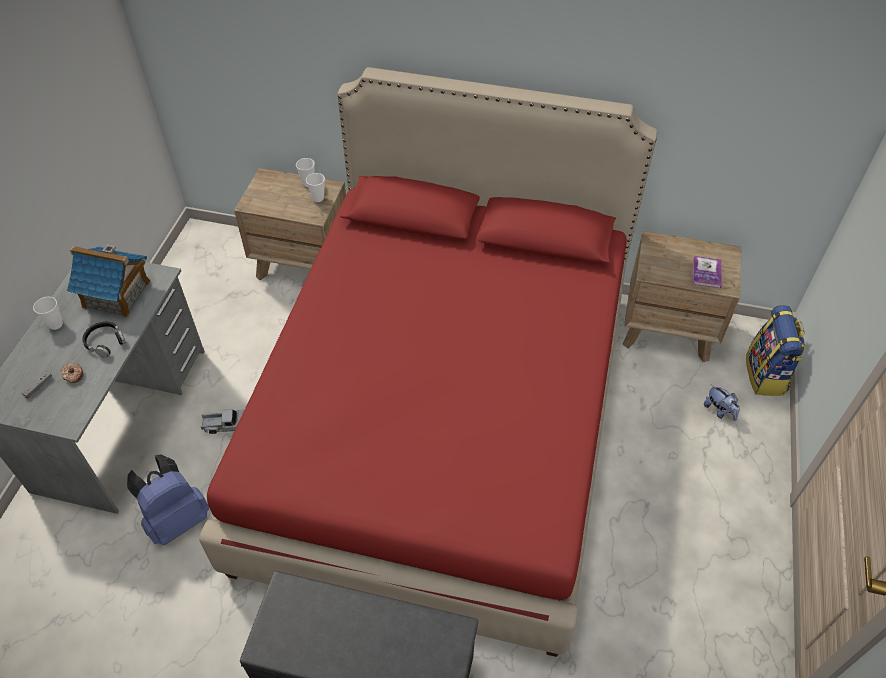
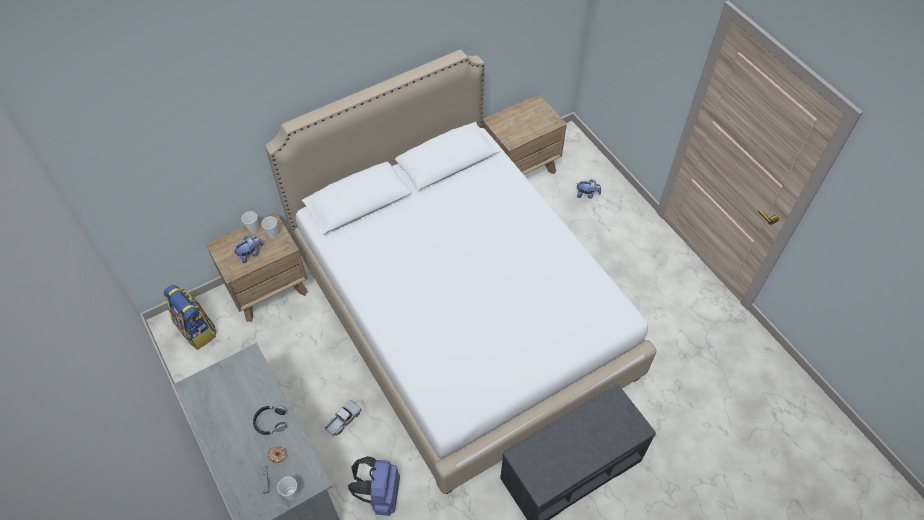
camera: 45 degrees left, 5 degrees up
cup [33,297,63,330] -> cup moved to [277,477,298,500]
toy house [67,245,151,318] -> none
red bed [199,67,657,657] -> white bed [265,50,657,495]
book [692,256,722,288] -> none
backpack [746,305,805,396] -> backpack moved to [164,285,216,350]
none -> plush toy [233,236,263,263]

